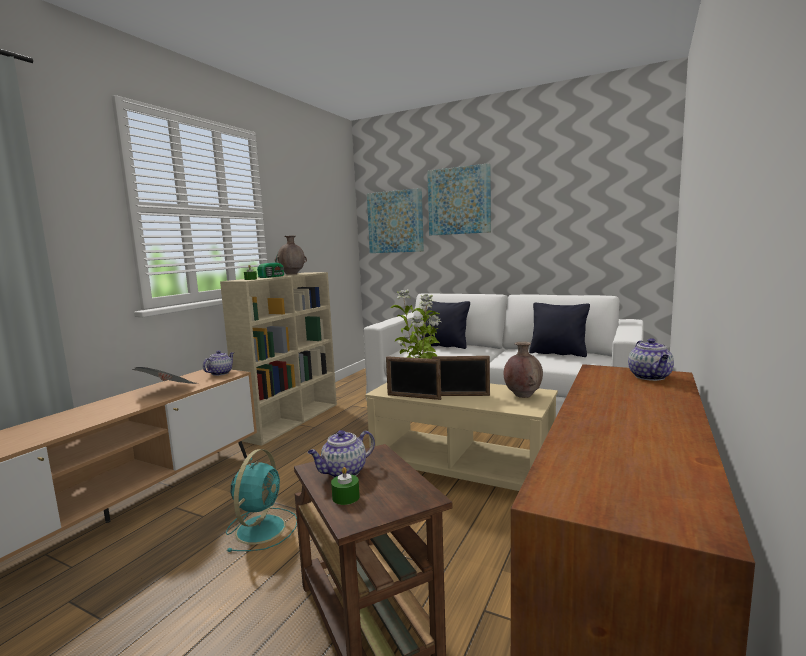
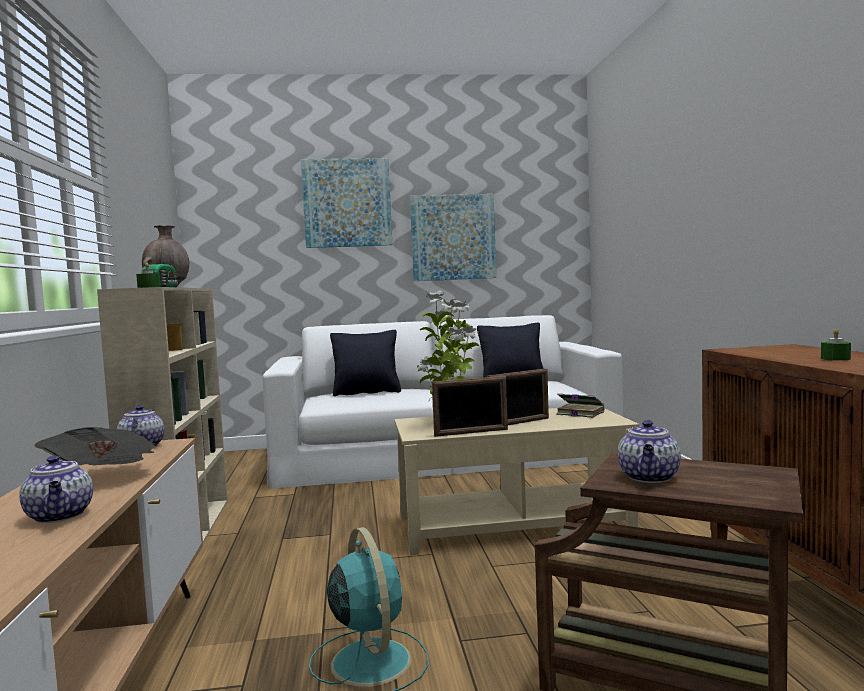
camera: 35 degrees left, 5 degrees down
green candle [331,467,360,505] -> green candle moved to [821,329,851,361]
picture [367,188,424,253] -> picture moved to [410,194,496,281]
brown vase [504,342,543,398] -> book [557,393,604,418]
teapot [628,338,674,381] -> teapot moved to [19,455,93,523]

